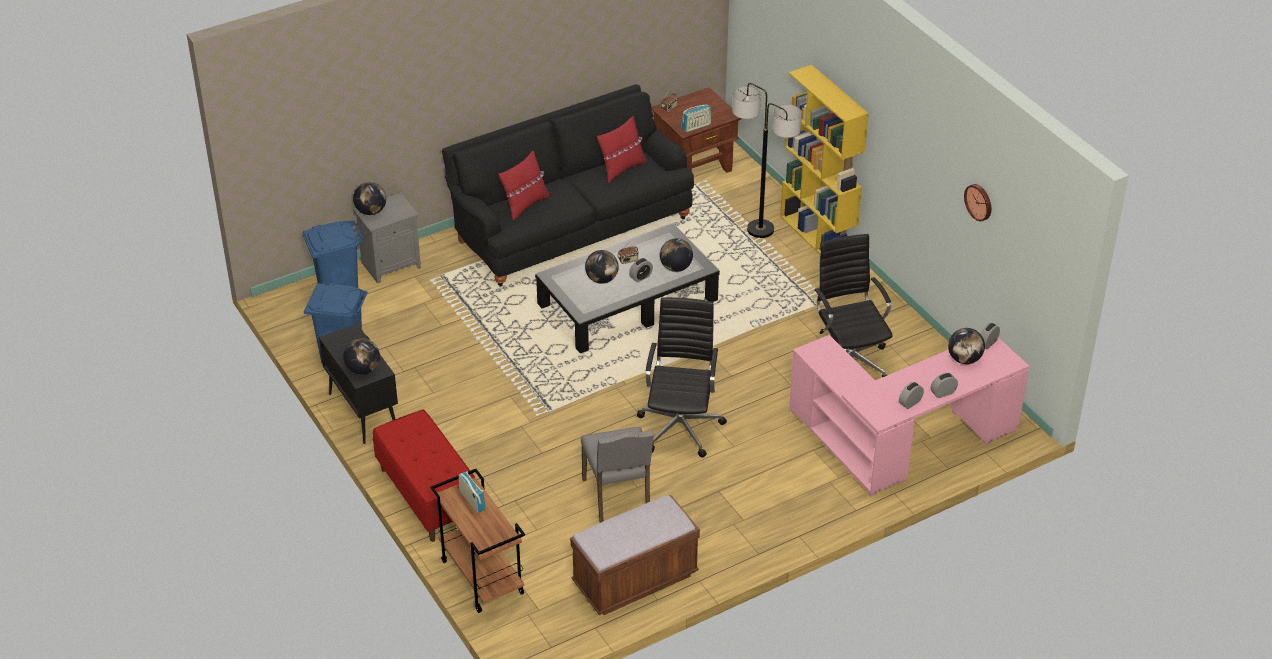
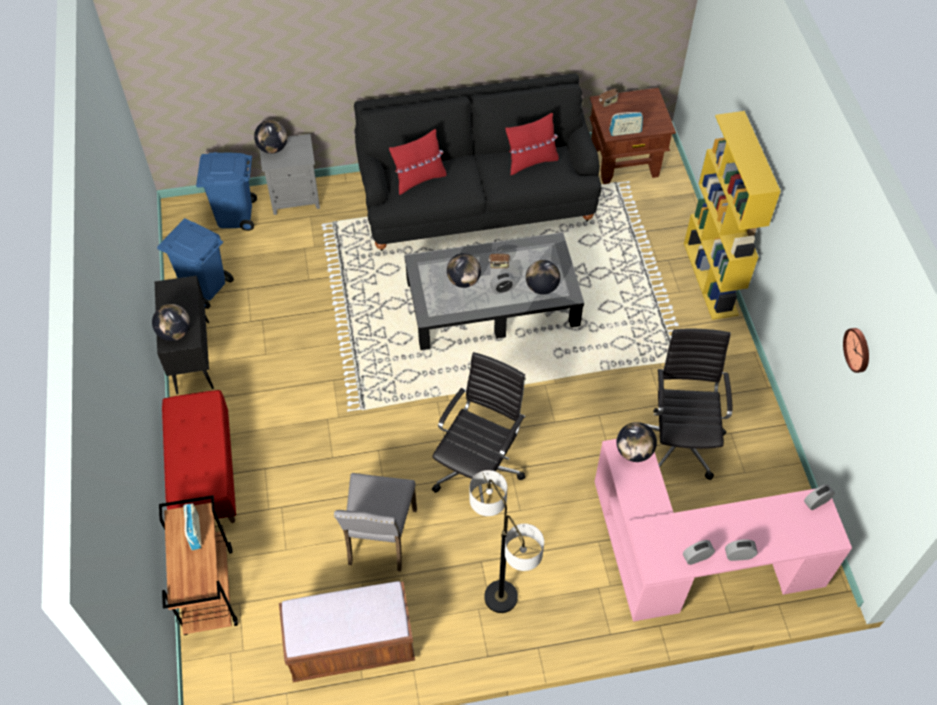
camera: 20 degrees right, 15 degrees up
floor lamp [732,83,802,238] -> floor lamp moved to [470,470,544,613]
globe [948,328,985,364] -> globe moved to [617,422,657,462]

